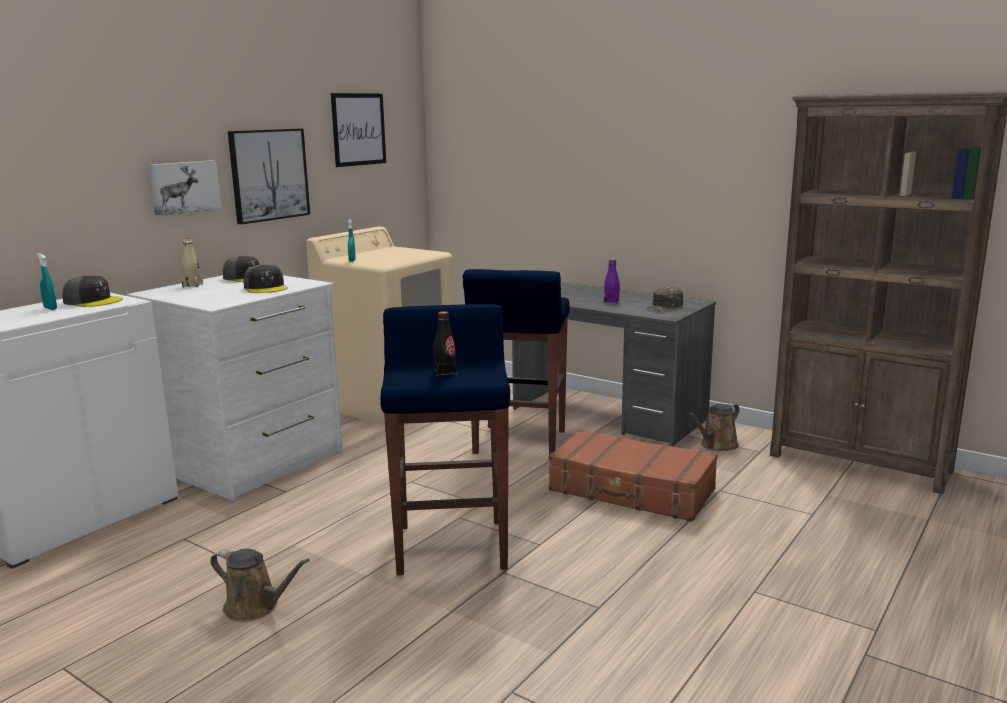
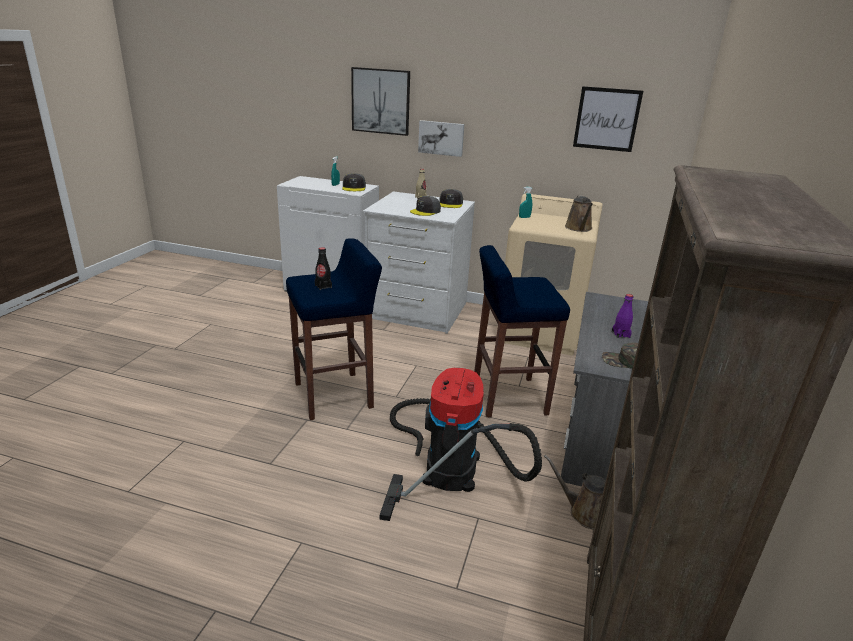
camera: 70 degrees right, 10 degrees up
brown watering can [210,549,310,622] -> brown watering can moved to [565,196,593,232]
picture [228,129,310,224] -> picture moved to [351,67,410,136]
brown suitcase [549,429,718,522] -> vacuum cleaner [380,368,542,521]

